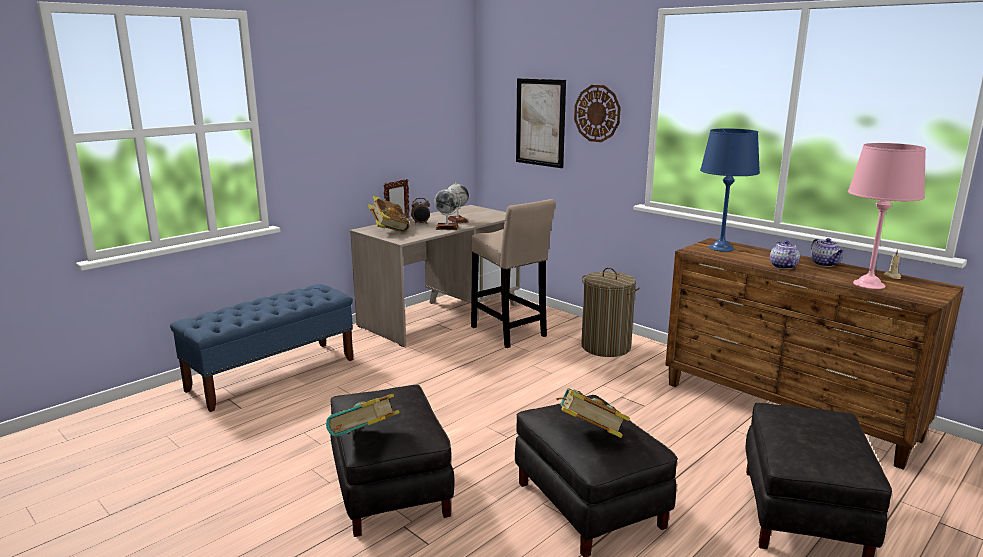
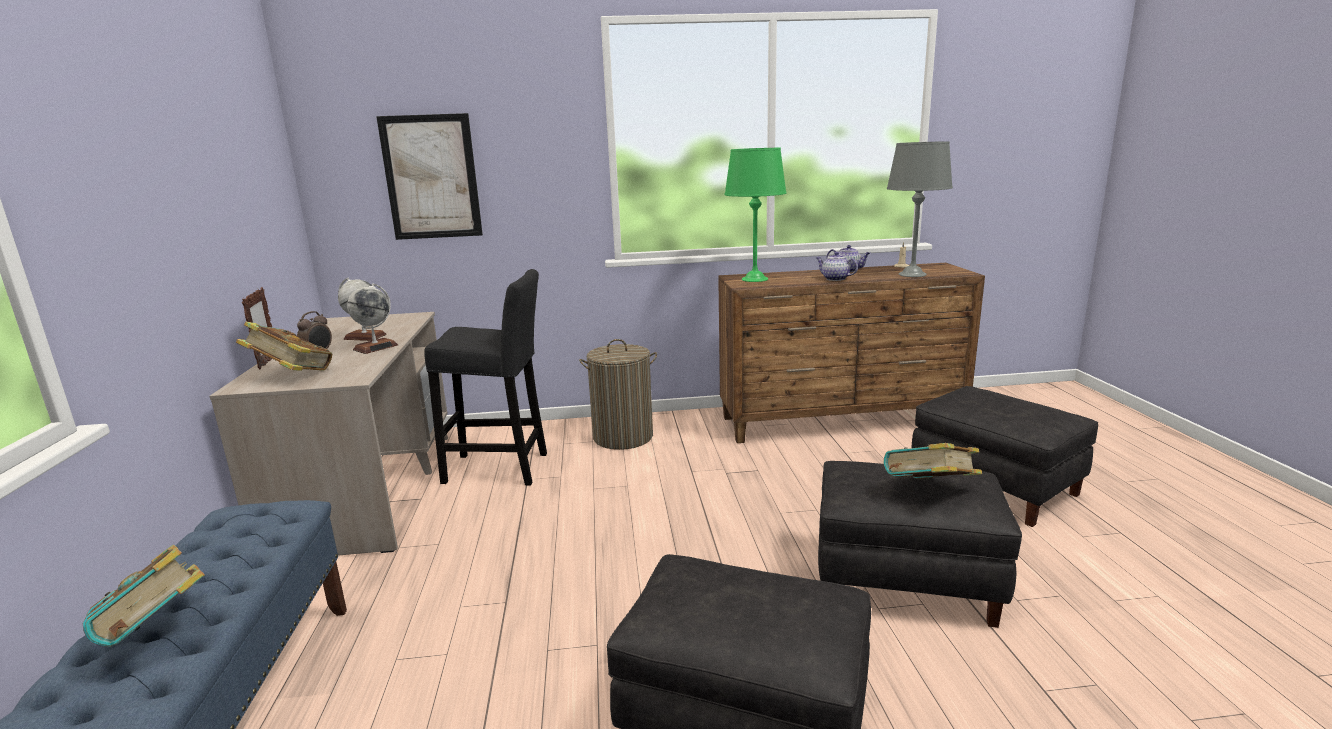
camera: 50 degrees left, 0 degrees up
book [326,394,400,437] -> book moved to [83,545,205,647]
beige stool [471,199,556,348] -> black stool [424,269,547,485]
wall clock [574,85,621,142] -> none
blue table lamp [700,129,760,252] -> green table lamp [725,148,787,282]
pink table lamp [848,143,926,289] -> grey table lamp [887,141,953,277]

